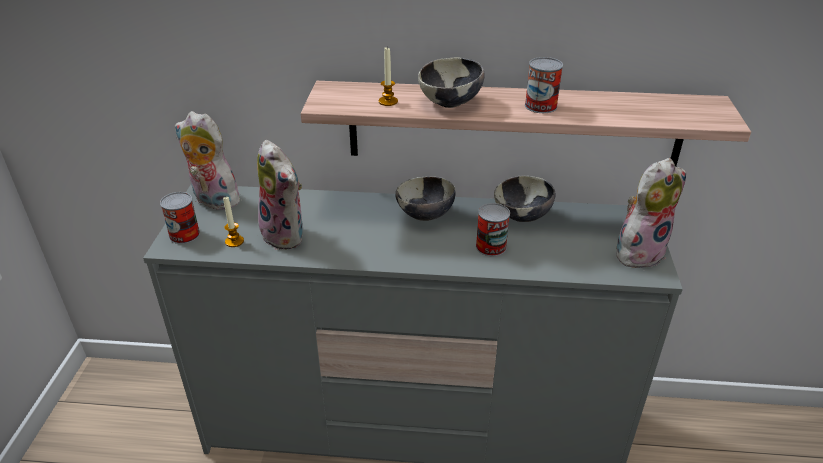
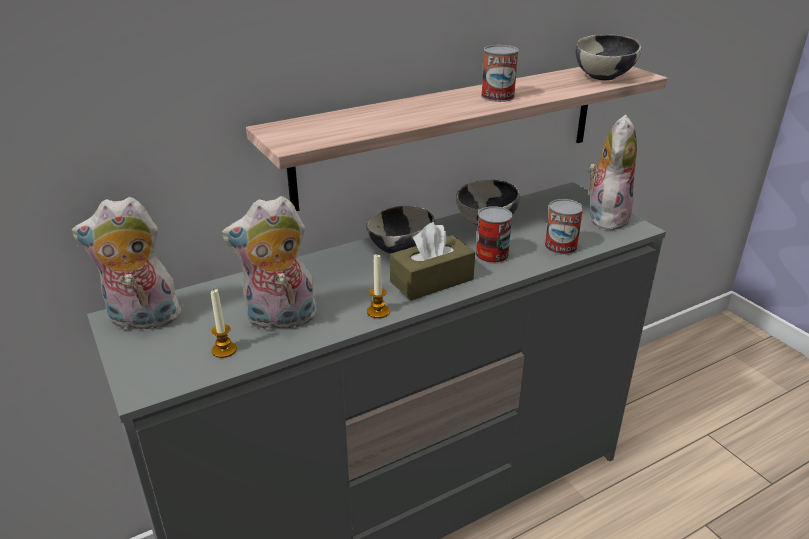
camera: 35 degrees left, 5 degrees down
can [160,192,200,244] -> can moved to [544,199,584,255]
plush toy [257,140,303,250] -> plush toy turned 150 degrees clockwise [221,196,317,330]
candle [379,48,398,106] -> candle moved to [367,254,390,319]
bowl [418,57,485,108] -> bowl moved to [576,34,641,80]
none -> brown tissue box [390,222,475,301]

